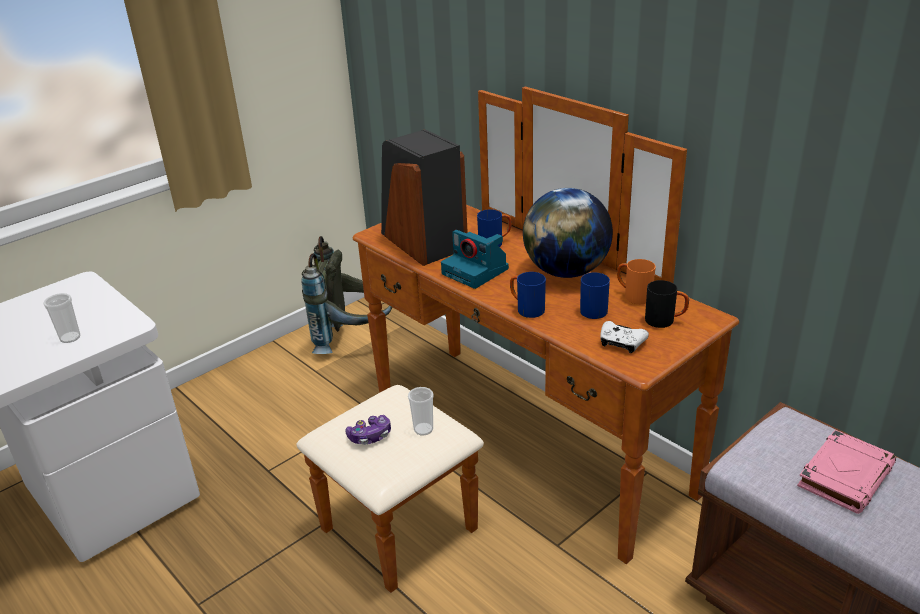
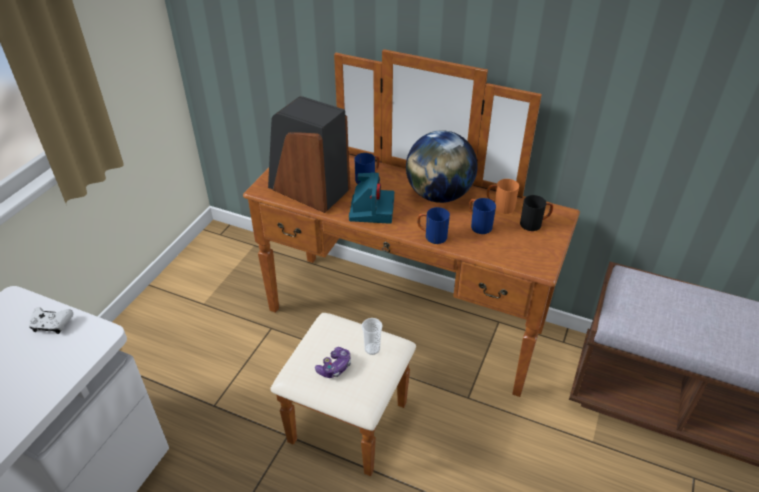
camera: 25 degrees left, 10 degrees up
cup [43,293,80,343] -> none
grey backpack [302,236,392,354] -> none
camera [441,230,509,289] -> camera turned 105 degrees counterclockwise [349,172,394,224]
white game controller [600,321,649,353] -> white game controller moved to [29,307,73,334]
pink book [797,430,896,514] -> none

